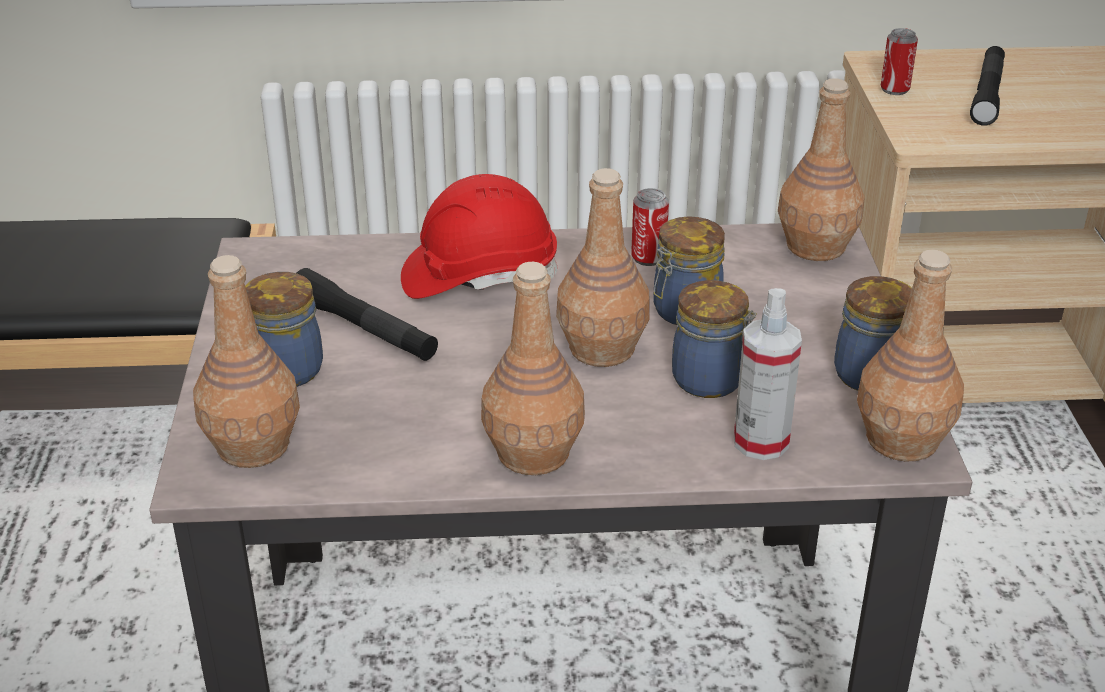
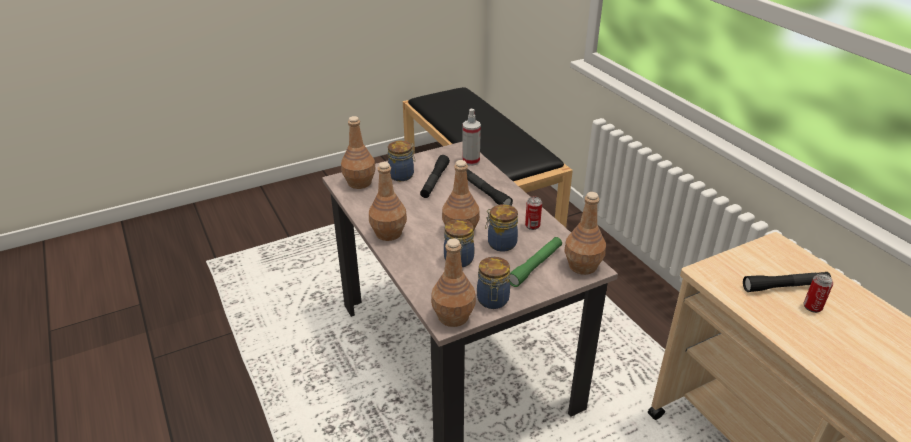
camera: 65 degrees right, 0 degrees up
red hard hat [401,174,558,299] -> black flashlight [467,169,513,206]
spray bottle [734,288,802,460] -> spray bottle moved to [462,109,481,166]
can [881,28,918,95] -> can moved to [804,274,833,313]
none -> green flashlight [509,237,562,287]

